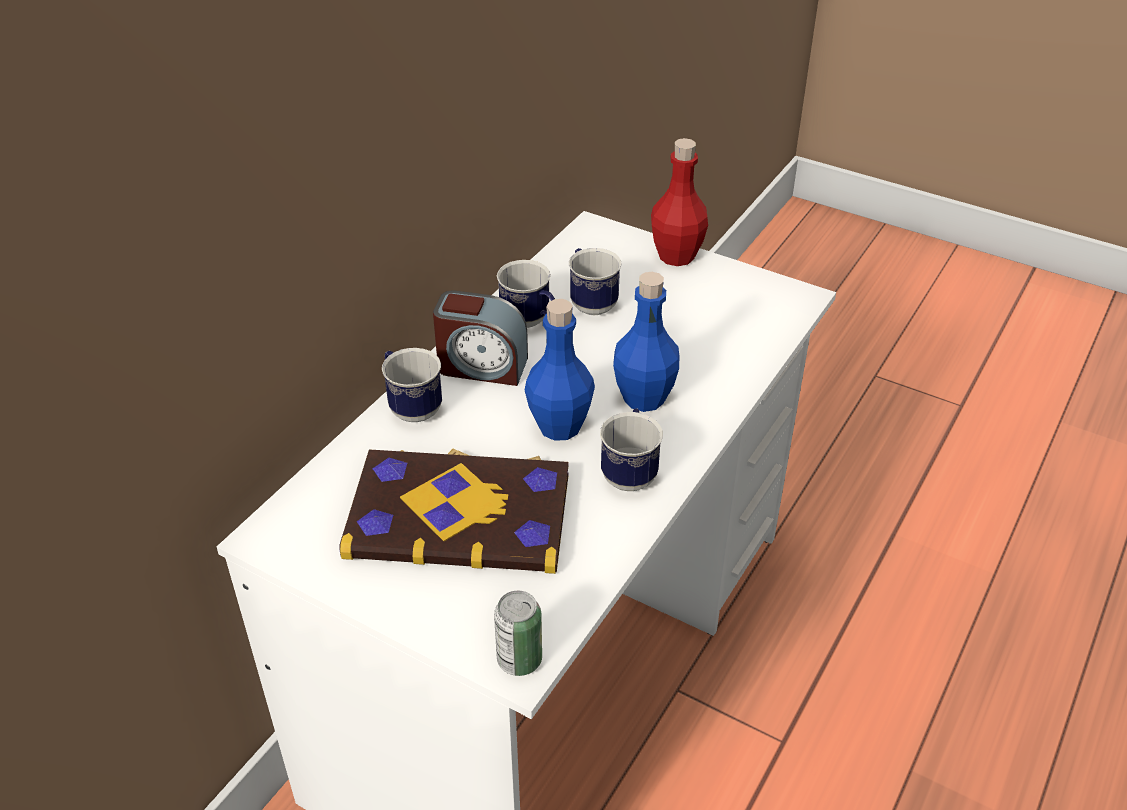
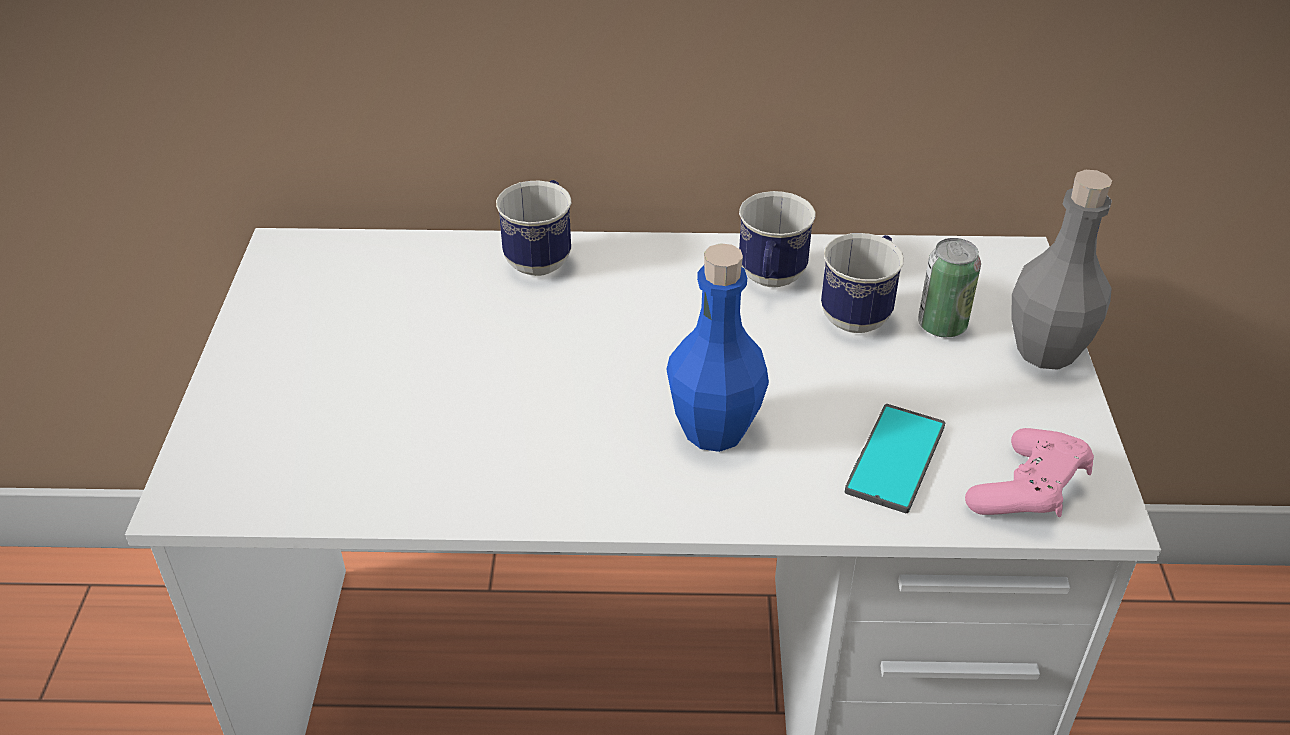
camera: 60 degrees right, 0 degrees up
book [340,449,569,574] -> none
alarm clock [433,290,528,386] -> none
can [494,590,542,676] -> can moved to [918,238,981,337]
blue bottle [525,299,595,441] -> none
mug [600,408,663,491] -> none
red bottle [651,138,708,266] -> grey bottle [1011,170,1112,370]
none -> phone [845,404,945,513]
none -> pink game controller [965,428,1094,517]

